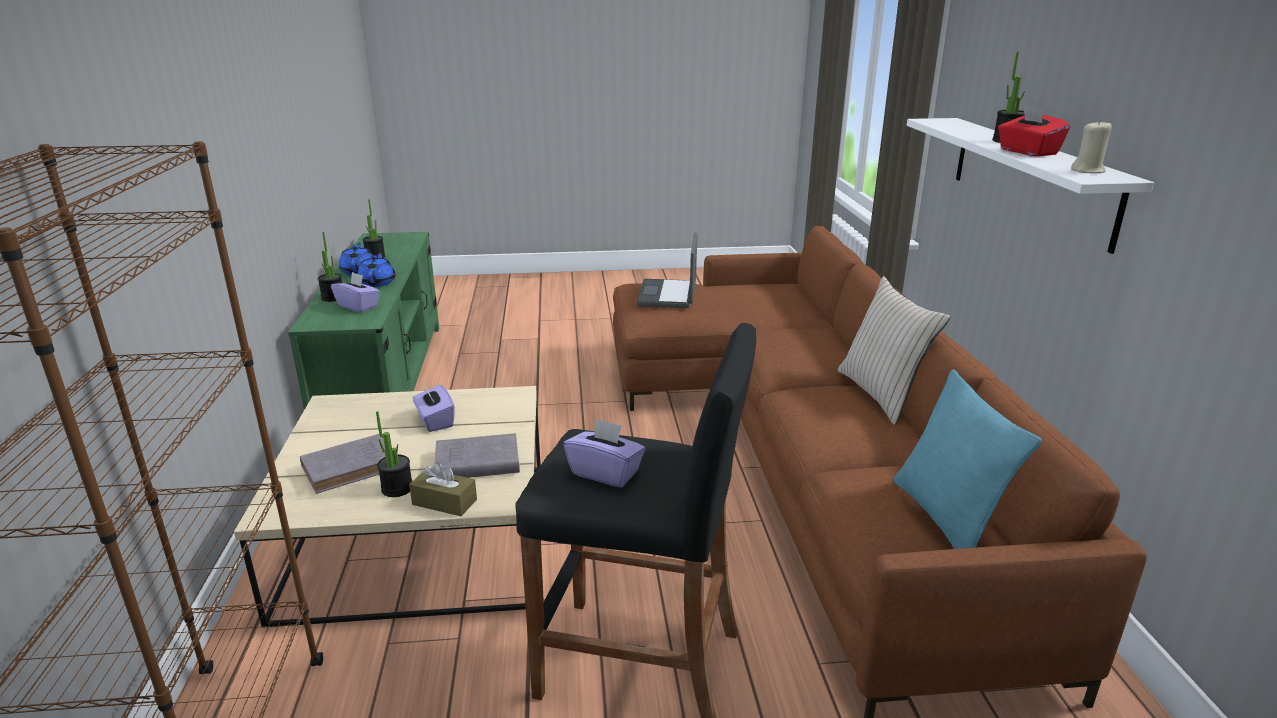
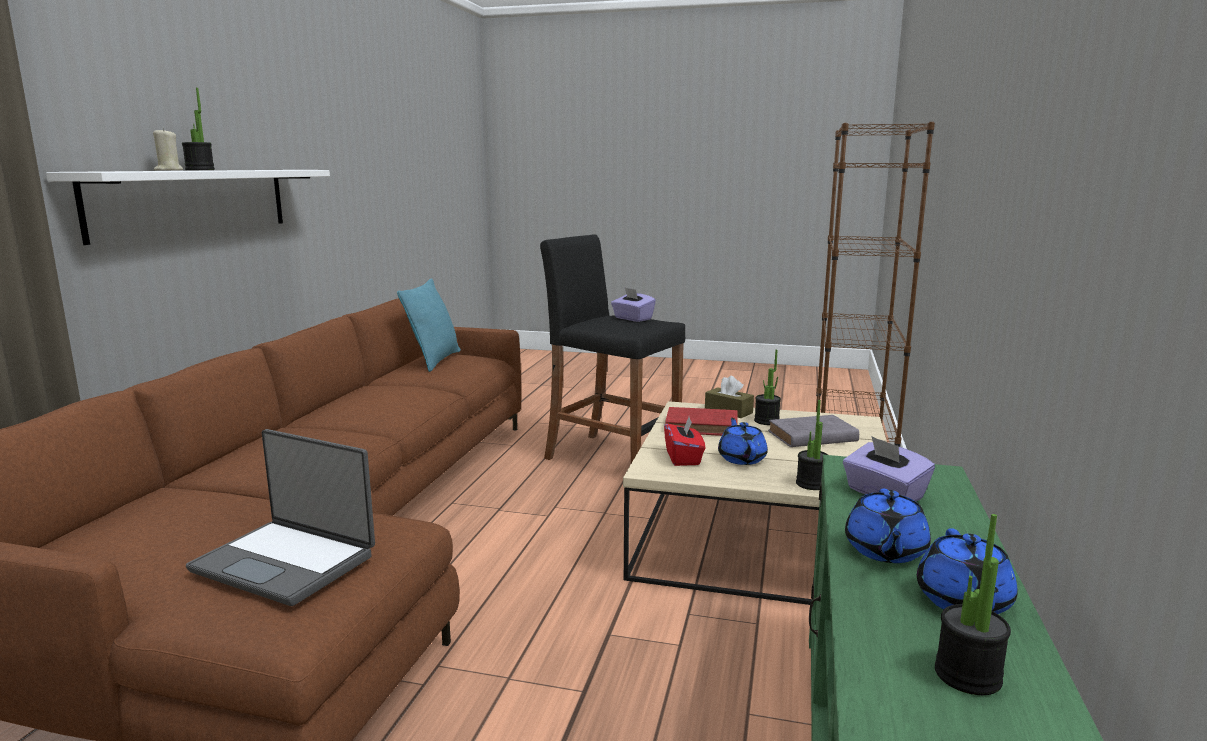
camera: 160 degrees left, 10 degrees down
potted plant [318,232,342,302] -> potted plant moved to [796,400,828,490]
purple tissue box [413,384,455,432] -> blue teapot [718,418,768,465]
grey book [434,433,520,478] -> red book [665,407,738,436]
laptop [636,233,697,308] -> laptop turned 90 degrees clockwise [186,429,375,606]
beige pillow [837,276,951,425] -> none
red tissue box [998,105,1071,157] -> red tissue box moved to [664,417,705,466]
beige candle [1071,120,1112,174] -> beige candle moved to [153,128,183,171]

